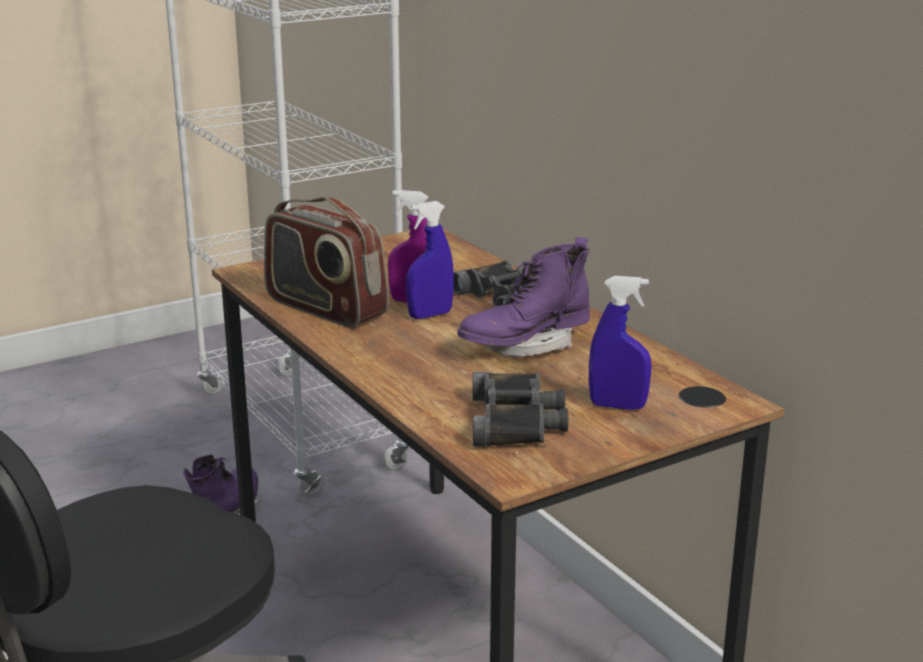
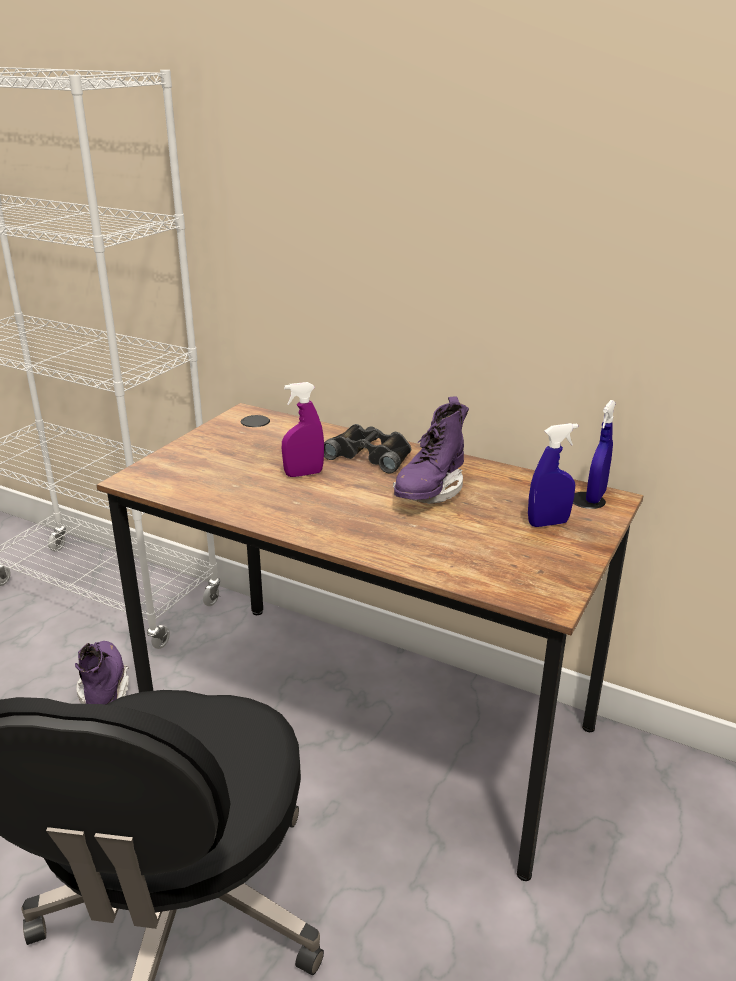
camera: 30 degrees left, 5 degrees up
radio [264,197,389,327] -> none
blue spray bottle [406,201,454,319] -> blue spray bottle moved to [586,400,616,504]
black binoculars [473,372,568,446] -> none

